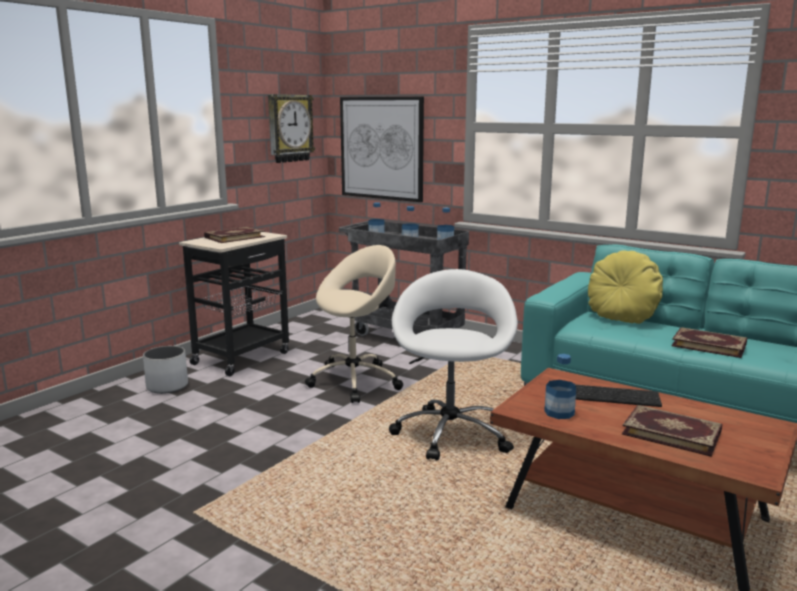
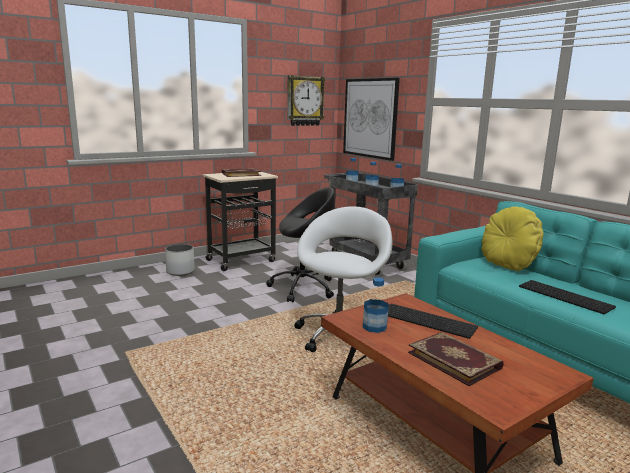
camera: 20 degrees right, 0 degrees up
beige office chair [305,245,403,403] -> black office chair [266,187,335,302]
book [672,327,747,358] -> keyboard [519,280,616,314]

